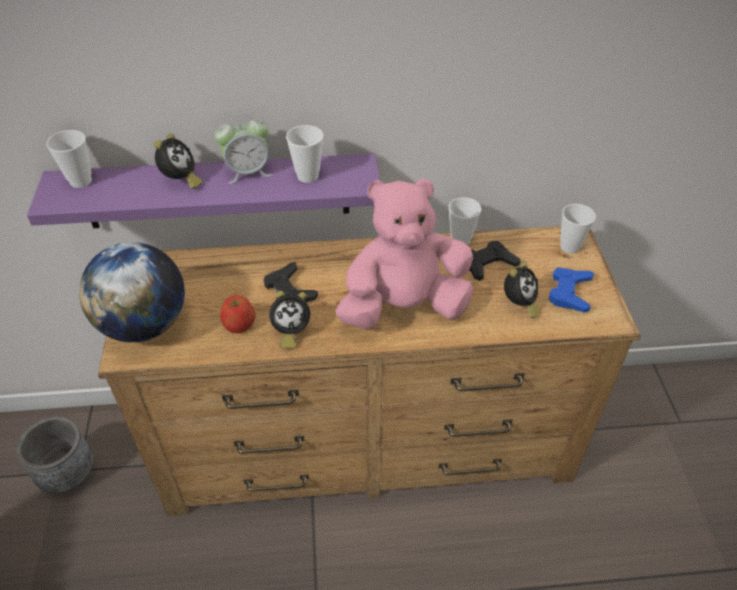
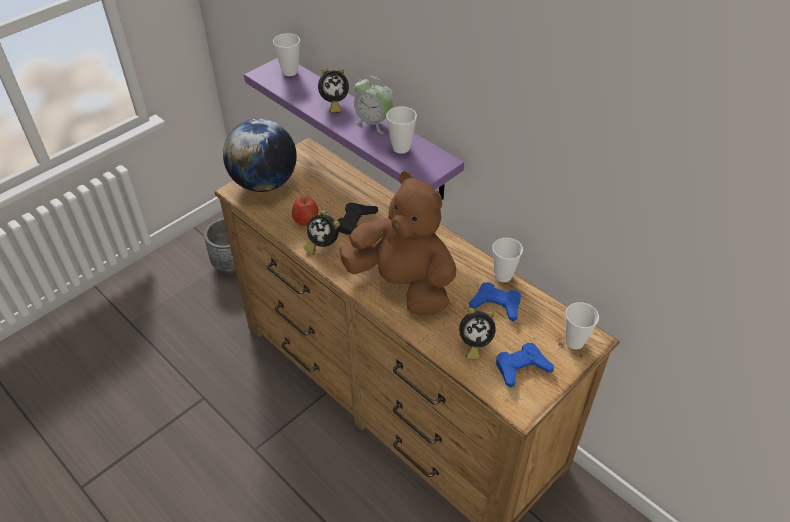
camera: 50 degrees right, 0 degrees up
pink plush toy [336,178,474,329] -> brown plush toy [339,171,456,316]
black game controller [469,241,521,281] -> blue game controller [469,282,521,321]

